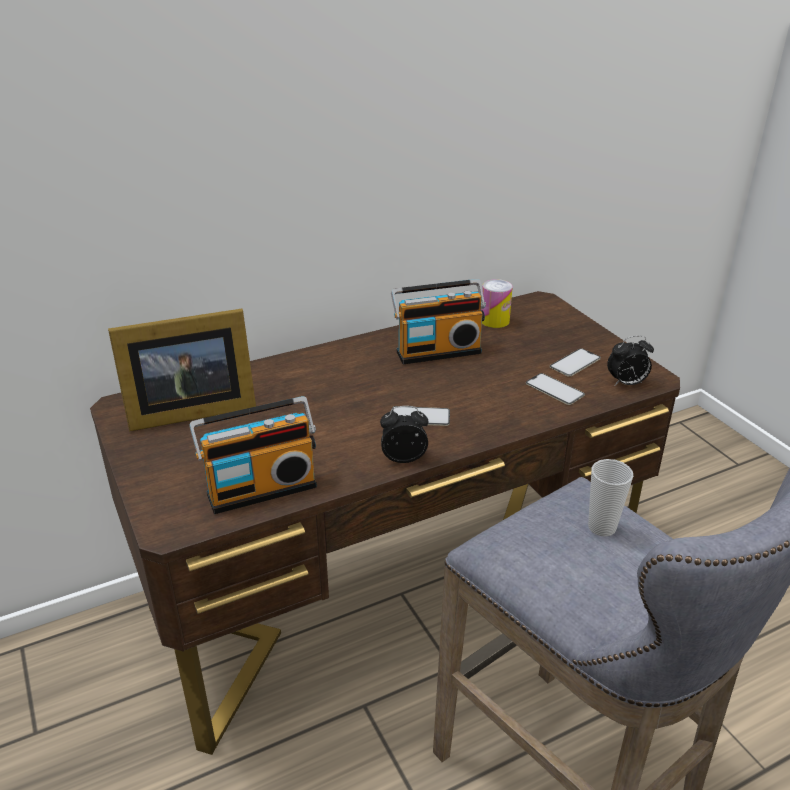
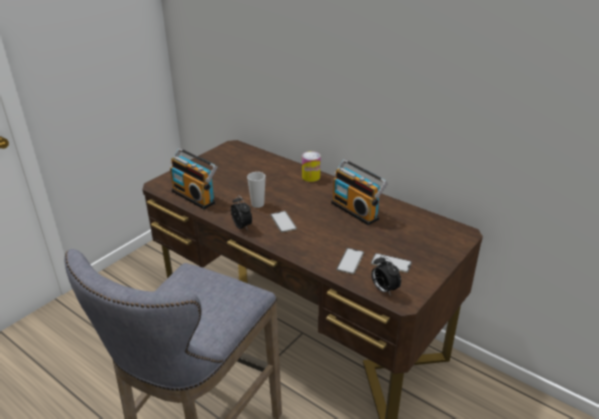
camera: 65 degrees right, 0 degrees up
picture frame [108,309,256,432] -> none
can [481,279,513,328] -> can moved to [302,151,320,182]
cup [588,459,633,537] -> cup moved to [247,172,266,208]

